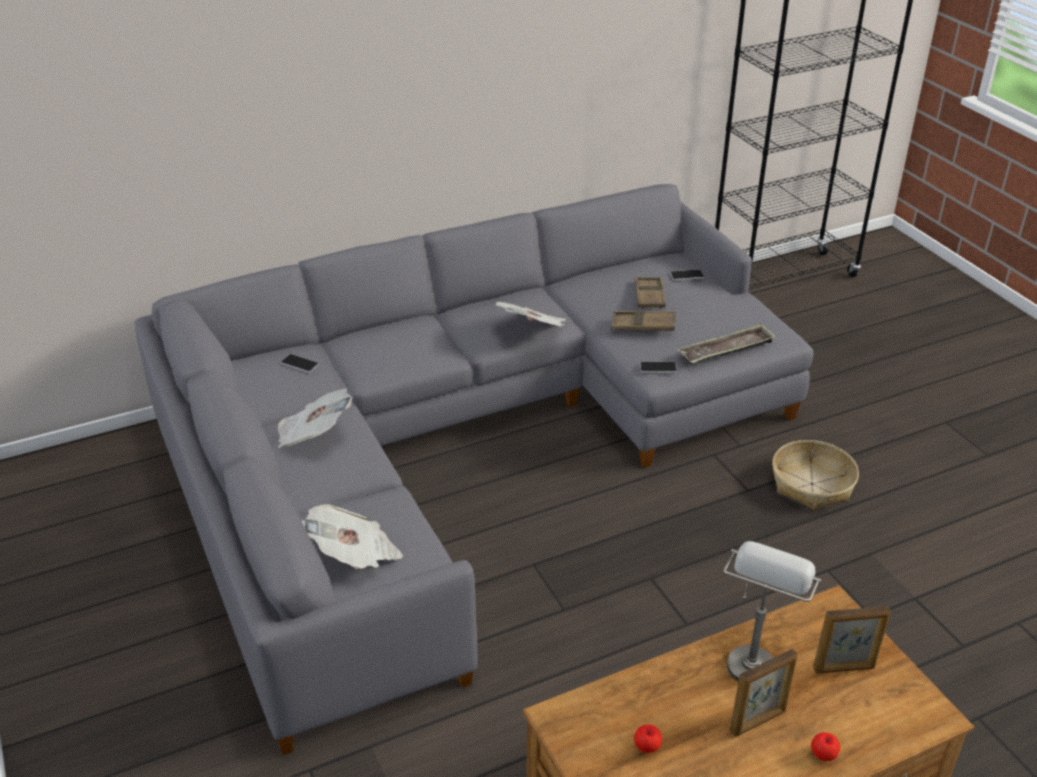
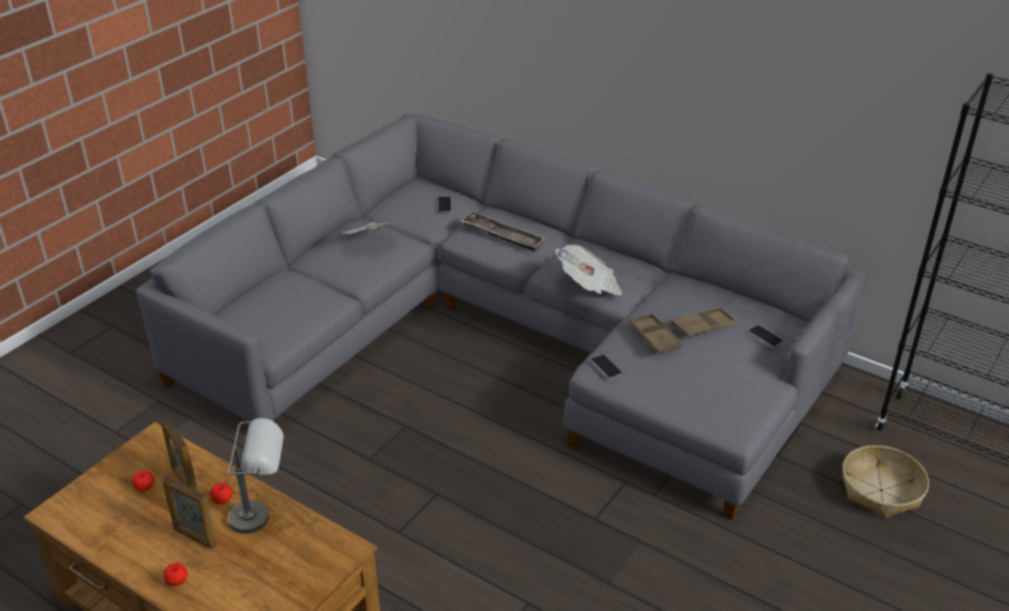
camera: 60 degrees right, 0 degrees up
newspaper [302,504,403,569] -> none
tray [678,323,776,364] -> tray moved to [460,211,546,252]
basket [772,440,859,510] -> basket moved to [842,445,929,518]
picture frame [813,606,891,674] -> picture frame moved to [161,418,198,491]
none -> apple [210,483,233,504]

